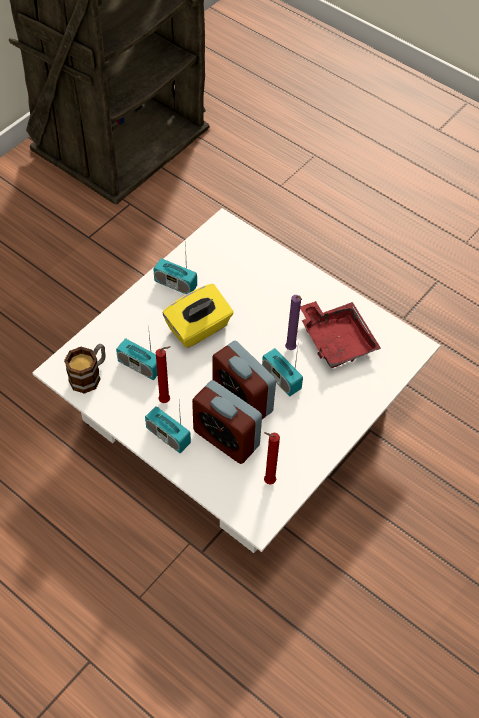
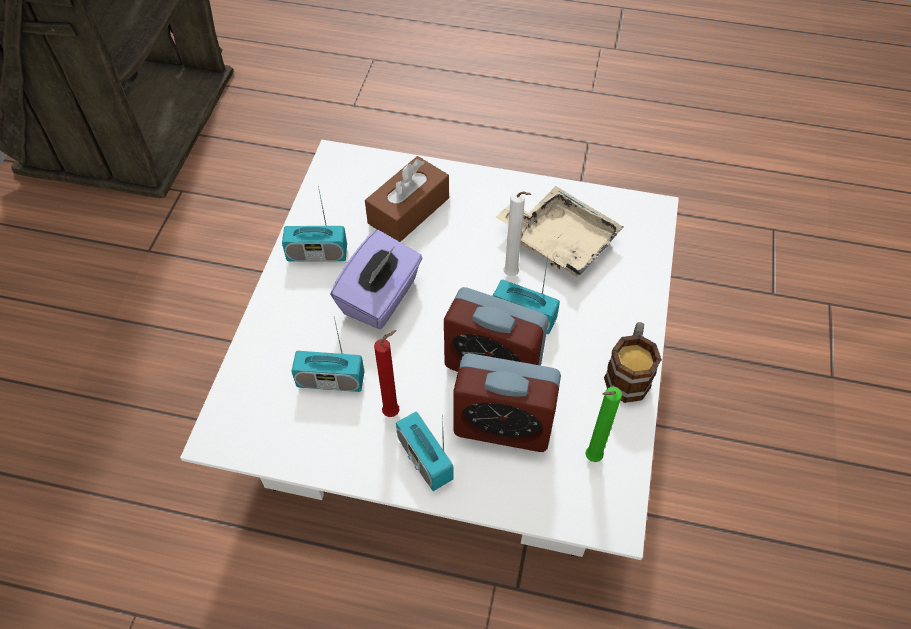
camera: 25 degrees left, 0 degrees up
mug [64,344,106,394] -> mug moved to [604,322,662,403]
radio [145,403,191,453] -> radio turned 45 degrees clockwise [396,411,453,491]
yellow tissue box [162,284,234,348] -> purple tissue box [330,230,422,329]
red candle [264,432,280,485] -> green candle [585,387,622,462]
purple candle [285,295,302,350] -> white candle [503,191,531,276]
red tray [300,301,381,368] -> beige tray [496,186,624,277]
none -> brown tissue box [365,156,449,242]

